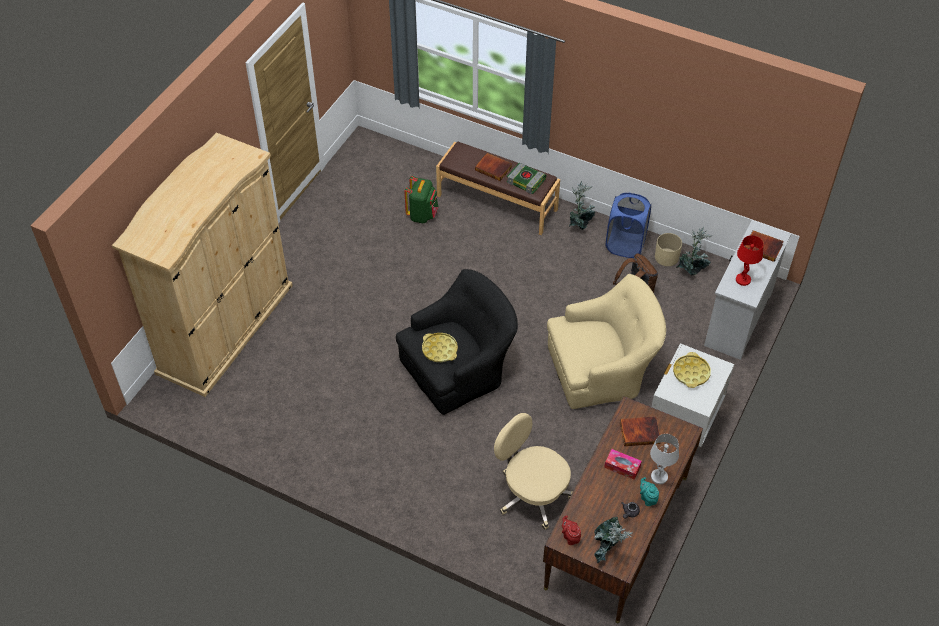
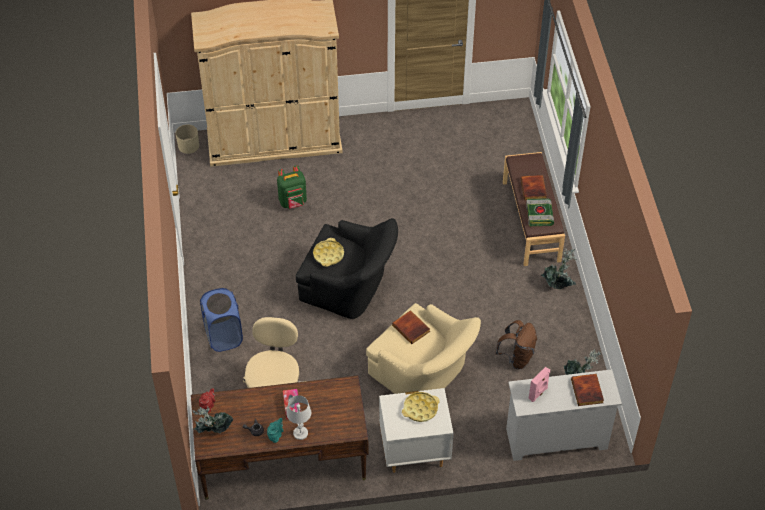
camera: 55 degrees right, 0 degrees up
green backpack [404,176,438,223] -> green backpack moved to [277,165,307,209]
blue laundry basket [606,193,651,258] -> blue laundry basket moved to [200,288,243,352]
book [620,416,660,446] -> book moved to [392,310,430,344]
beige planter [655,233,682,266] -> beige planter moved to [176,124,199,154]
red table lamp [736,235,763,286] -> pink speaker [529,367,550,402]

